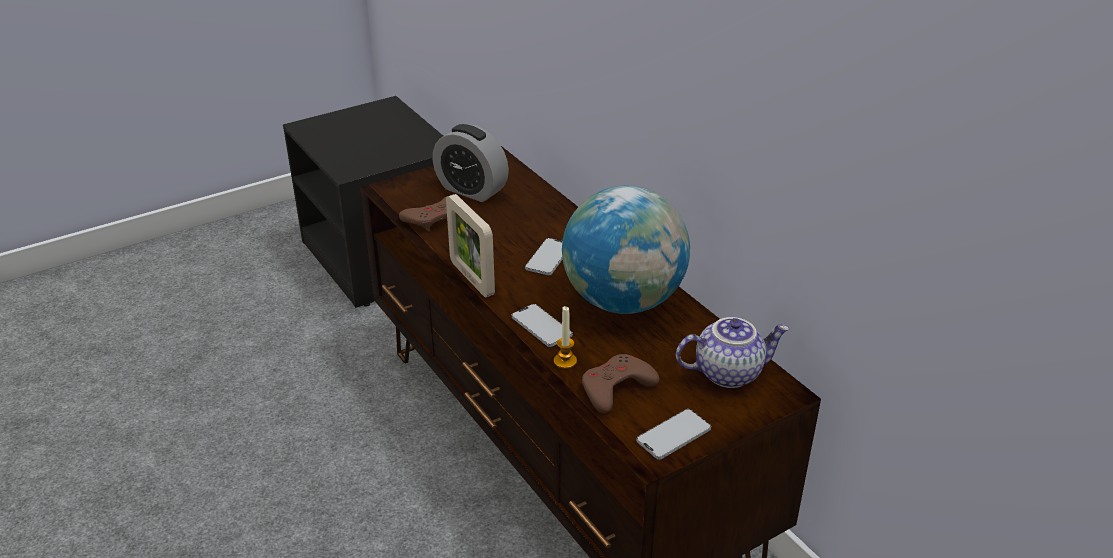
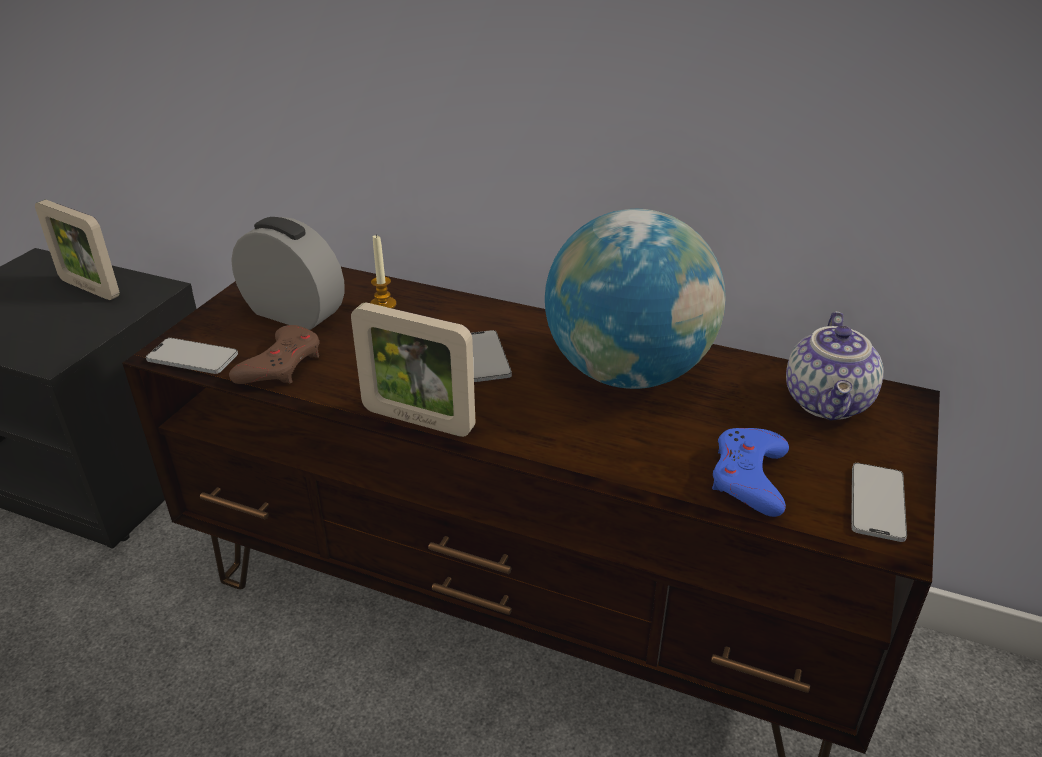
camera: 35 degrees left, 0 degrees up
alarm clock [433,124,509,202] -> alarm clock turned 150 degrees counterclockwise [231,217,344,330]
phone [512,304,573,347] -> phone moved to [146,338,238,374]
candle [554,306,577,369] -> candle moved to [370,235,396,308]
brown game controller [582,354,660,413] -> blue game controller [712,428,789,517]
teapot [676,317,790,388] -> teapot turned 150 degrees clockwise [786,311,883,421]
none -> picture frame [35,200,120,300]

